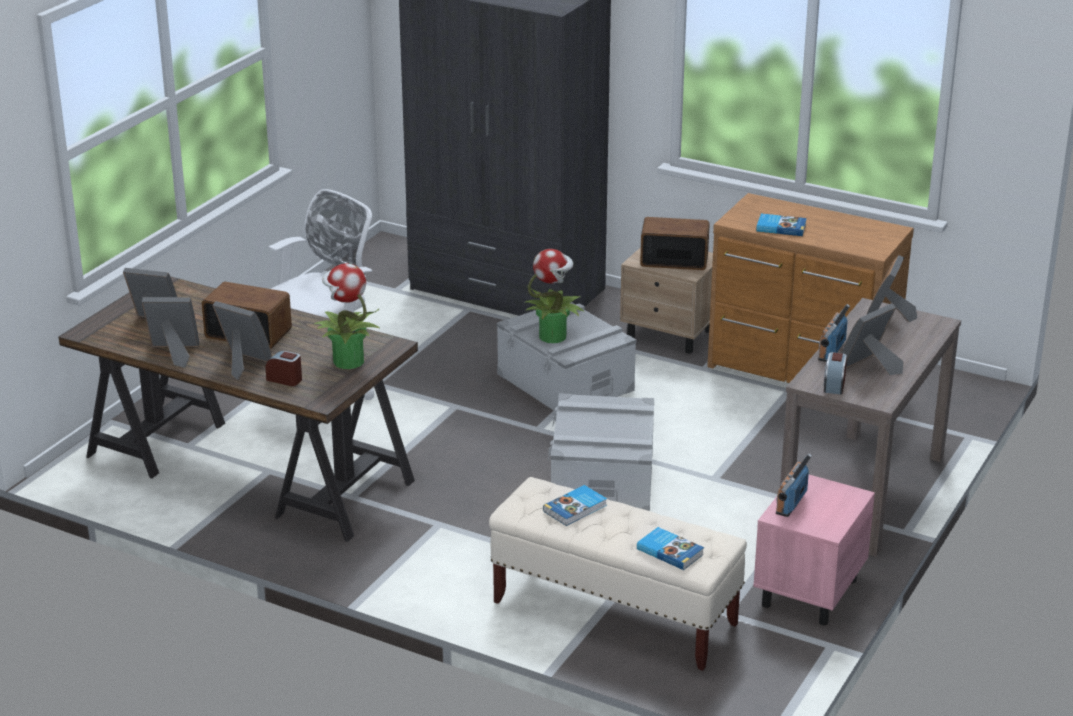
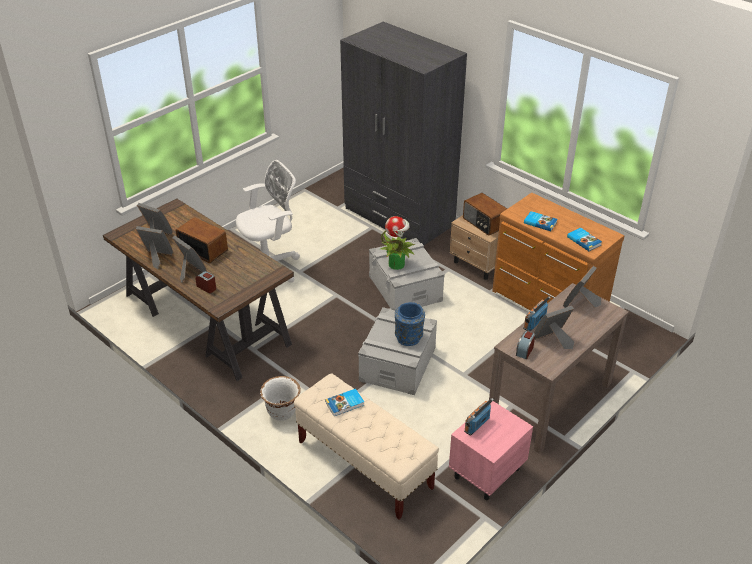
camera: 15 degrees right, 10 degrees up
potted plant [314,263,380,369] -> none
book [637,527,704,570] -> book moved to [567,228,602,251]
radio [640,217,710,270] -> radio turned 150 degrees counterclockwise [463,193,507,236]
none -> white planter [260,376,301,421]
none -> blue vase [395,302,425,346]

